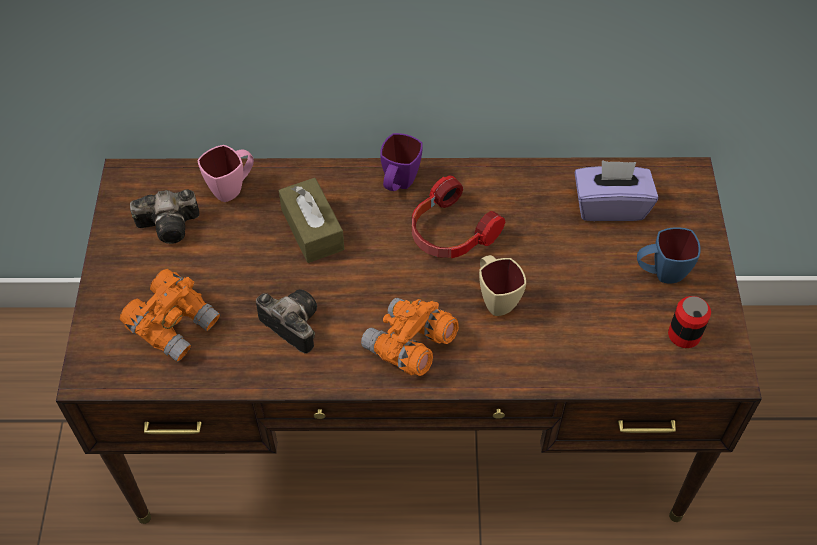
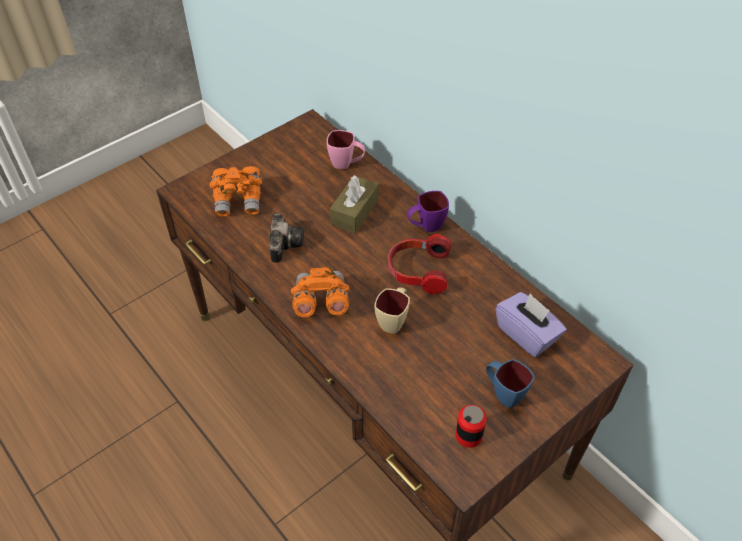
camera: 50 degrees right, 5 degrees down
camera [130,189,199,244] -> none

